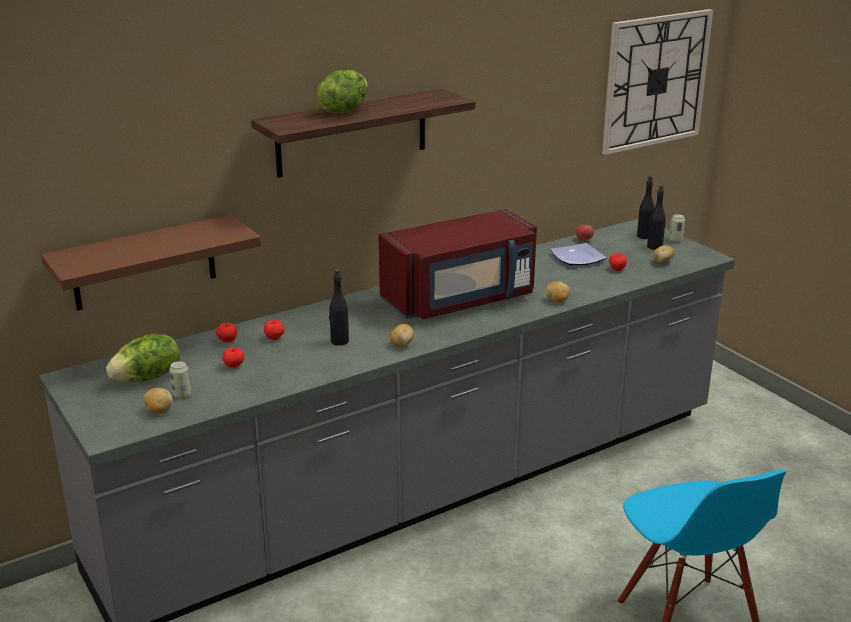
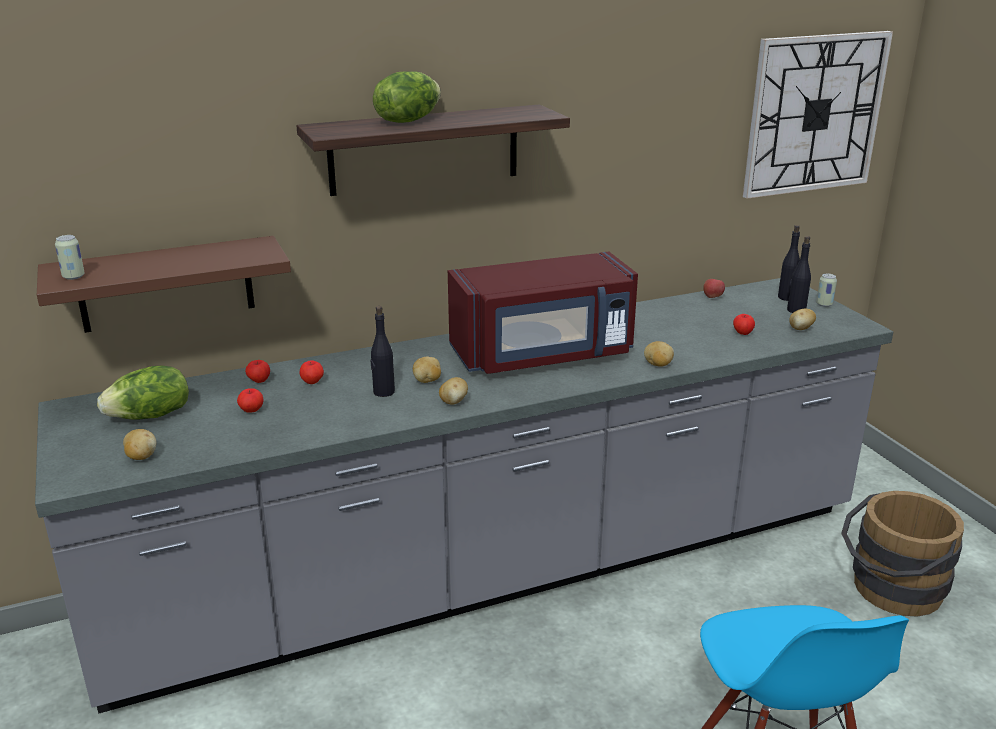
camera: 10 degrees right, 0 degrees up
can [169,361,191,398] -> can moved to [55,235,85,280]
plate [550,243,607,266] -> none
none -> potato [413,356,441,383]
none -> brown bucket [841,491,964,616]

